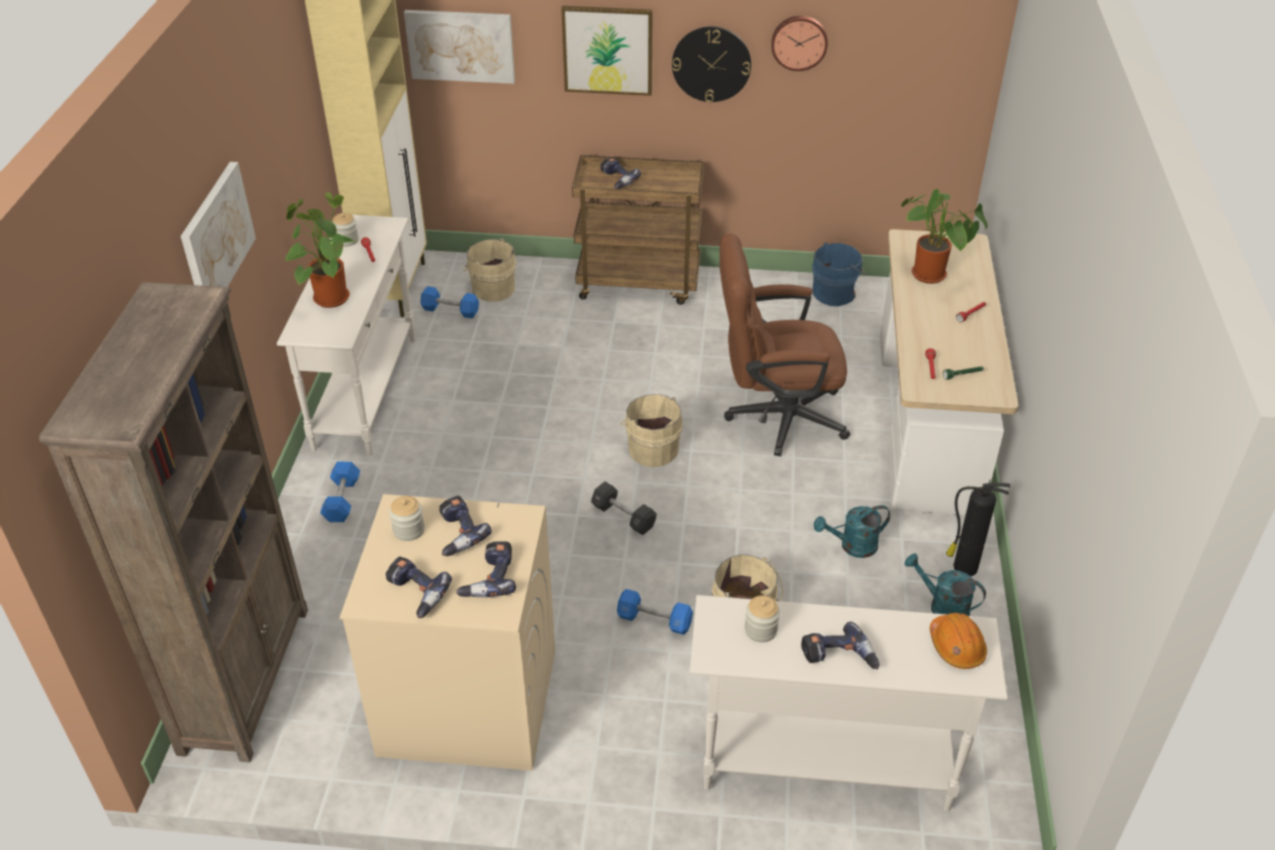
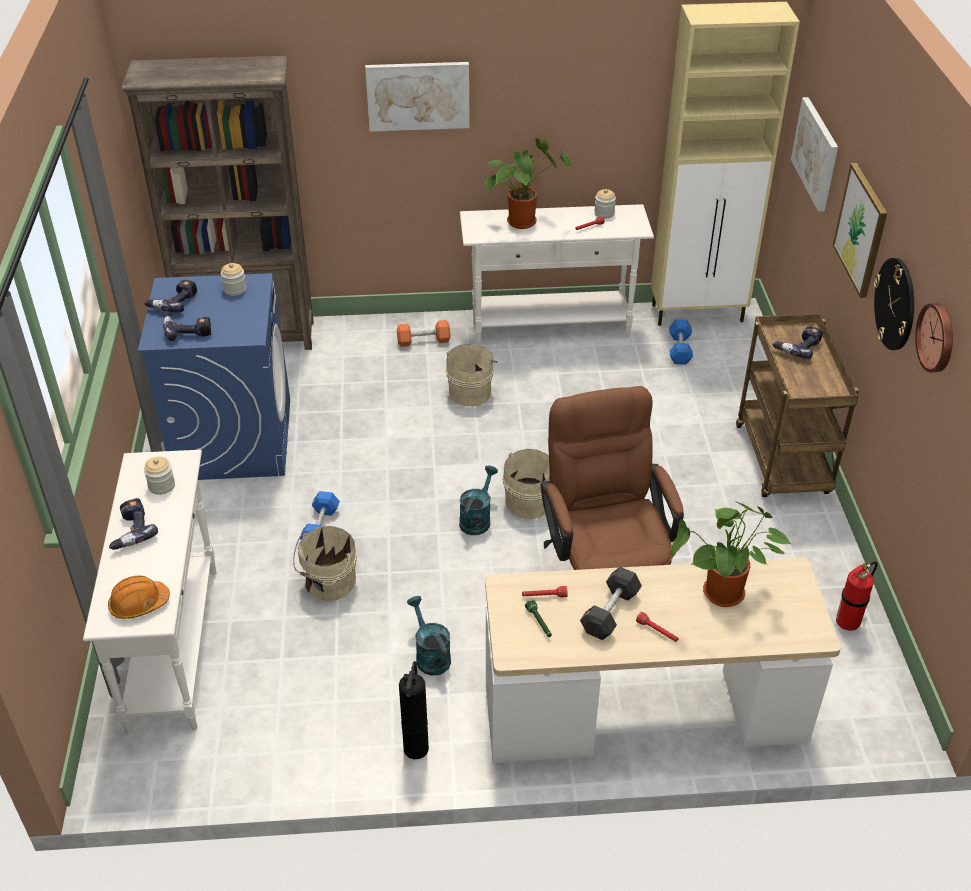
camera: 80 degrees right, 0 degrees up
blue dumbbell [320,462,360,522] -> orange dumbbell [397,320,450,347]
beige washing machine [340,494,555,771] -> blue washing machine [138,273,290,480]
power drill [439,496,492,556] -> none
beige bucket [463,238,516,302] -> beige bucket moved to [446,344,497,407]
black dumbbell [591,482,657,535] -> black dumbbell moved to [580,567,642,640]
blue bucket [812,242,866,306] -> fire extinguisher [836,561,878,631]
turquoise watering can [905,553,986,616] -> turquoise watering can moved to [459,465,498,535]

